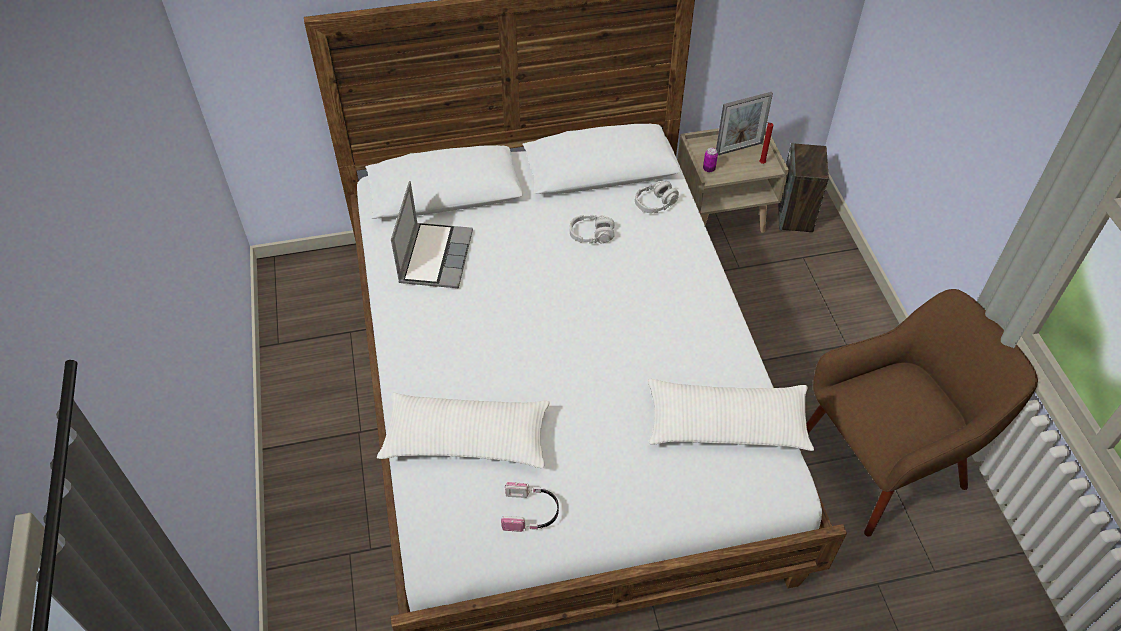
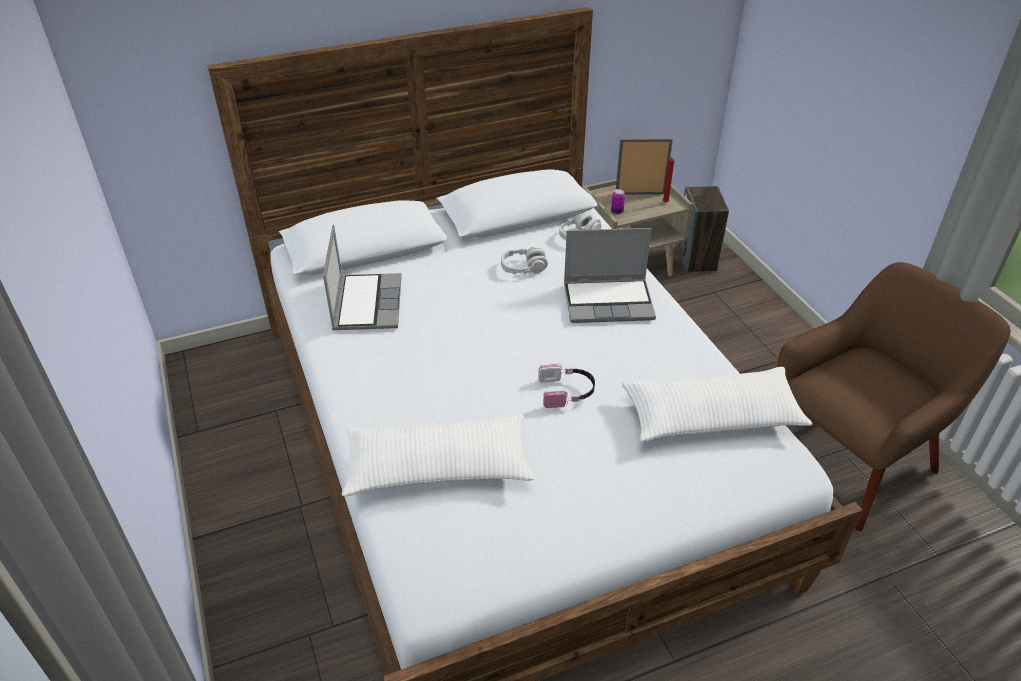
camera: 10 degrees left, 10 degrees down
headphones [501,482,559,532] -> headphones moved to [538,364,595,408]
picture frame [716,92,773,155] -> picture frame turned 150 degrees counterclockwise [616,138,673,194]
none -> laptop [564,228,656,323]

